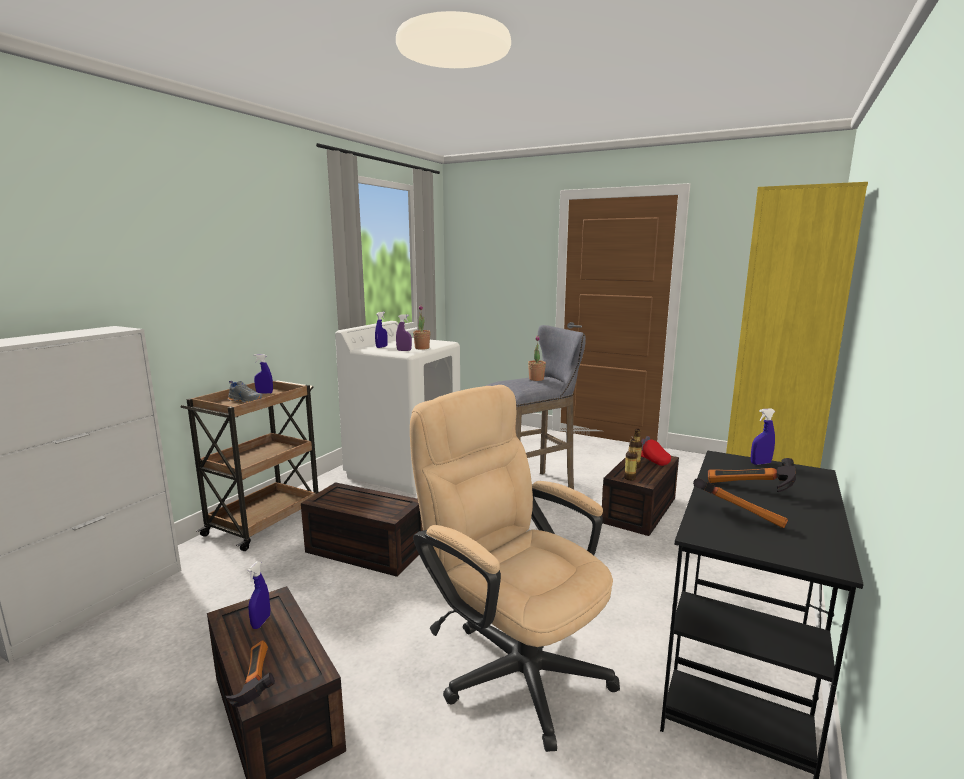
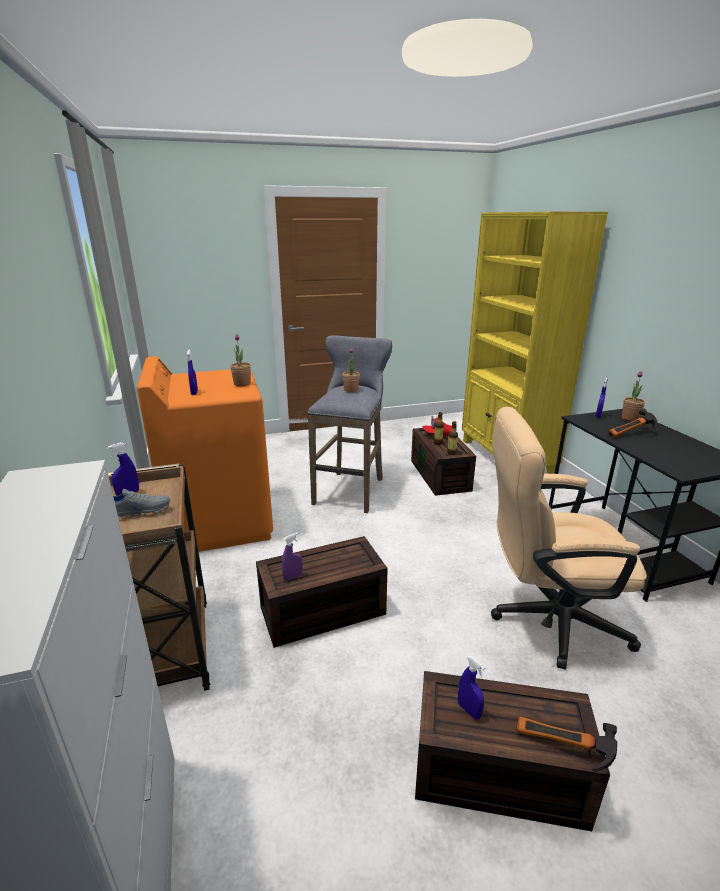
camera: 45 degrees left, 10 degrees up
white washing machine [335,321,460,494] -> orange washing machine [137,356,273,552]
purple spray bottle [396,314,412,351] -> purple spray bottle moved to [282,532,303,581]
hammer [693,477,788,528] -> none
none -> potted plant [622,372,645,421]

